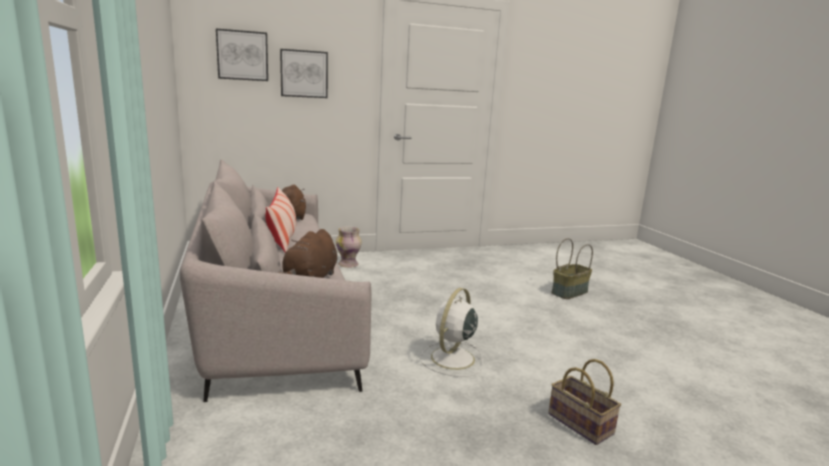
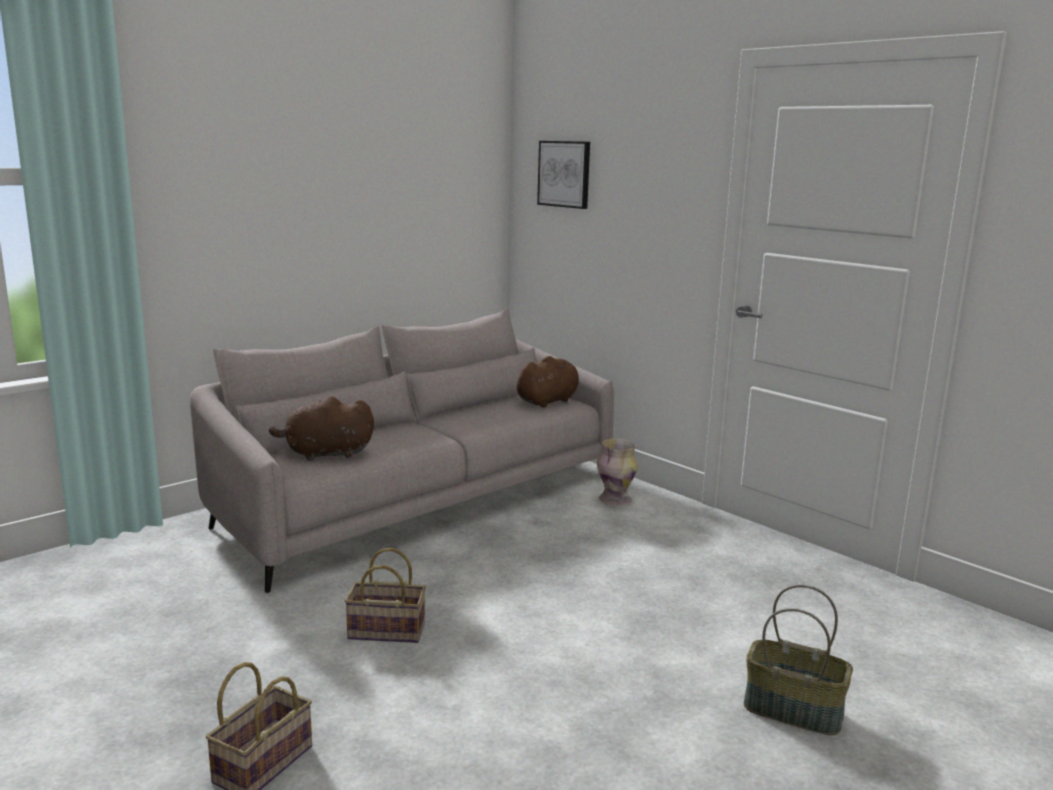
camera: 65 degrees right, 0 degrees up
pillow [265,187,296,253] -> none
picture [280,49,328,98] -> none
white fan [420,288,483,377] -> basket [345,548,426,643]

